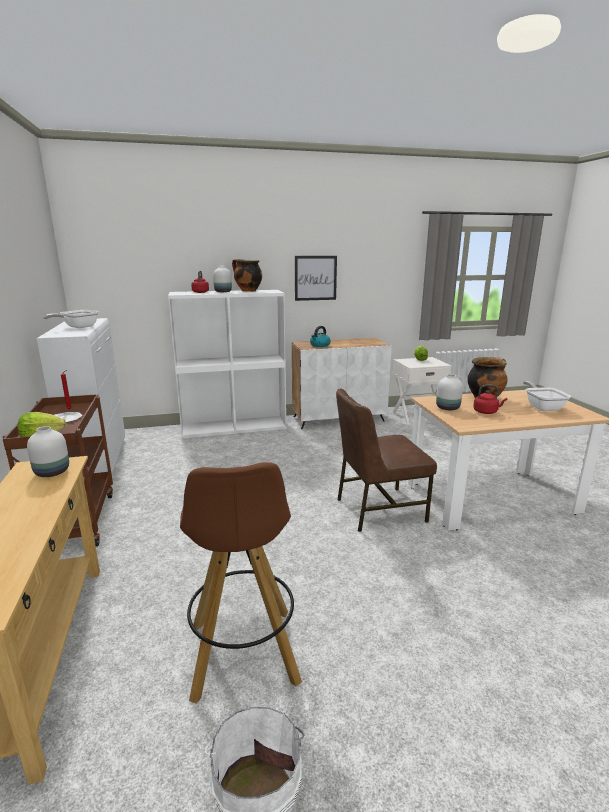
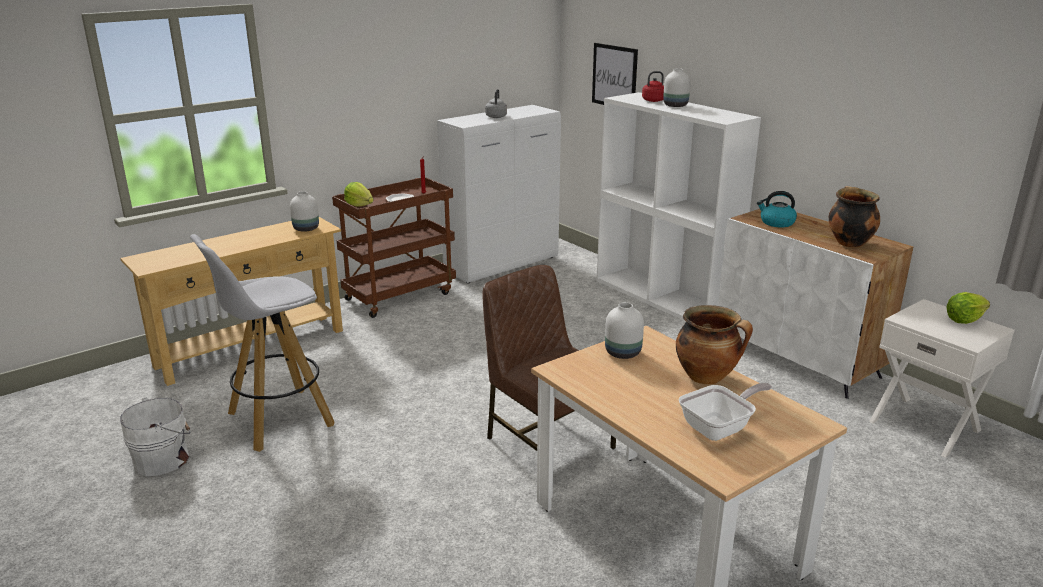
camera: 65 degrees right, 5 degrees up
frying pan [43,310,99,328] -> grey kettle [485,89,507,118]
brown stool [180,462,302,704] -> white stool [190,234,335,452]
cooking pot [232,259,262,292] -> cooking pot moved to [829,186,880,248]
picture [295,256,337,301] -> picture moved to [592,43,638,105]
red kettle [473,384,507,414] -> none

